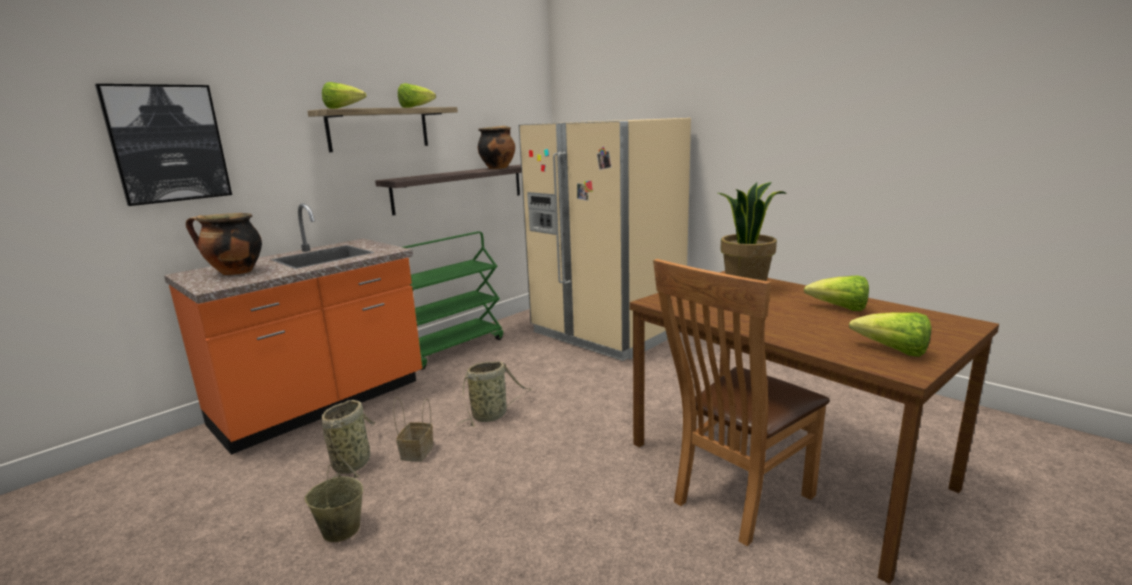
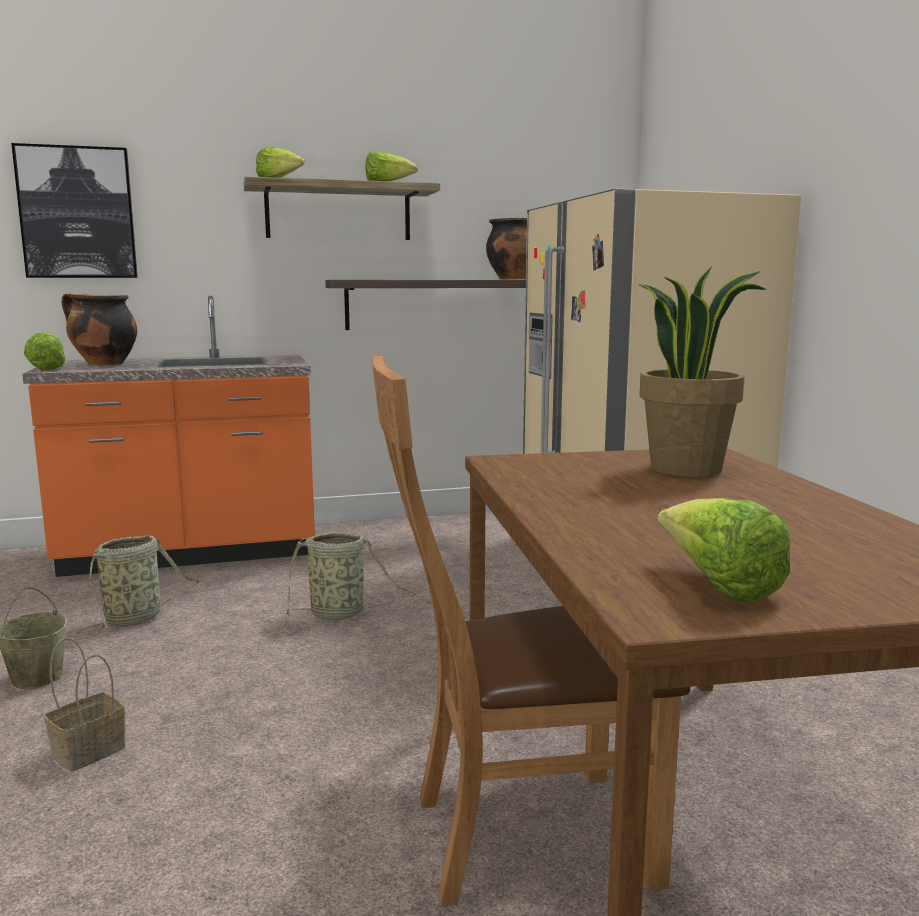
camera: 30 degrees right, 5 degrees down
basket [393,397,433,462] -> basket moved to [44,638,126,772]
green cart [403,231,503,370] -> none
lettuce [804,275,869,311] -> lettuce moved to [24,332,66,371]

